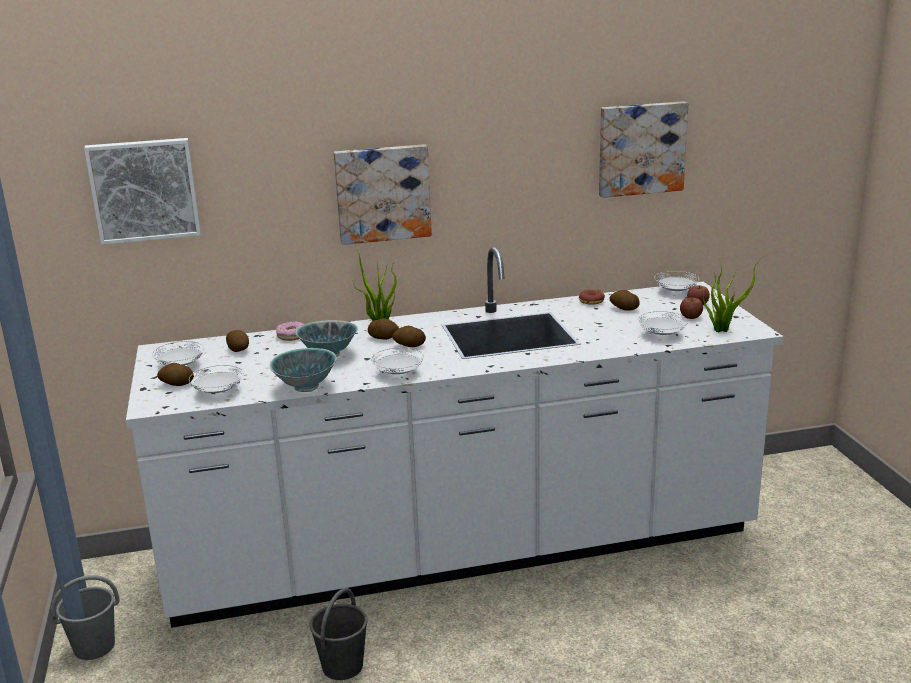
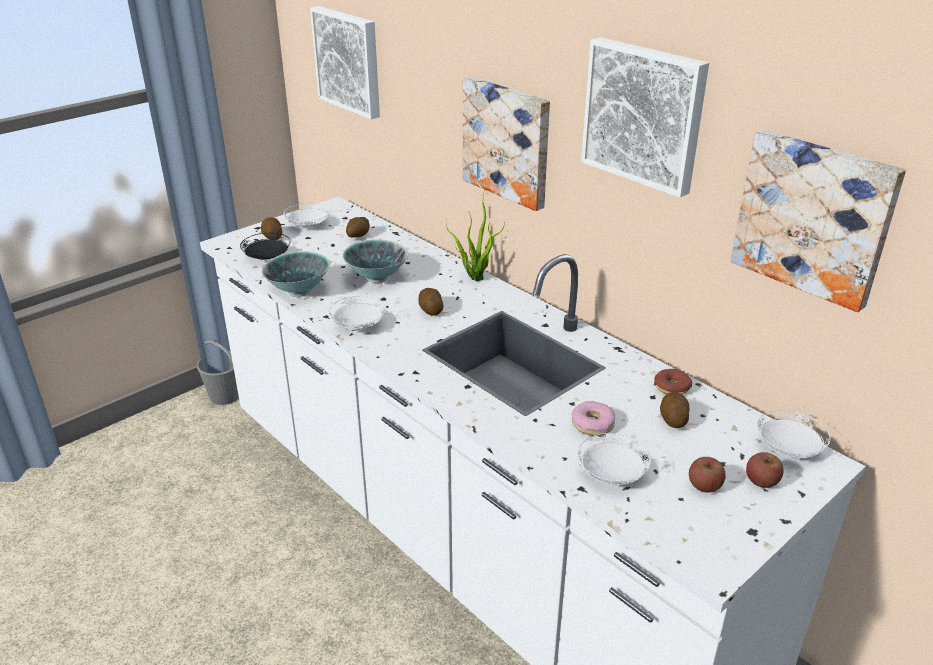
camera: 60 degrees right, 10 degrees up
white plate [189,365,244,393] -> black plate [240,233,290,259]
donut [276,321,305,341] -> donut moved to [572,401,615,436]
grey bucket [310,588,368,680] -> none
potato [368,318,399,340] -> none
potted plant [703,257,763,332] -> none
none -> picture [581,37,709,198]

